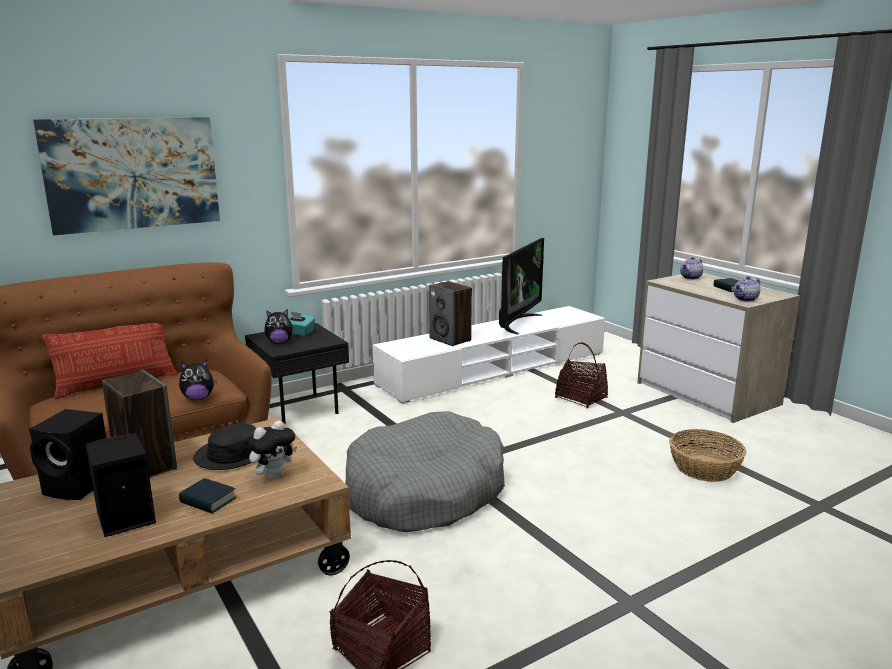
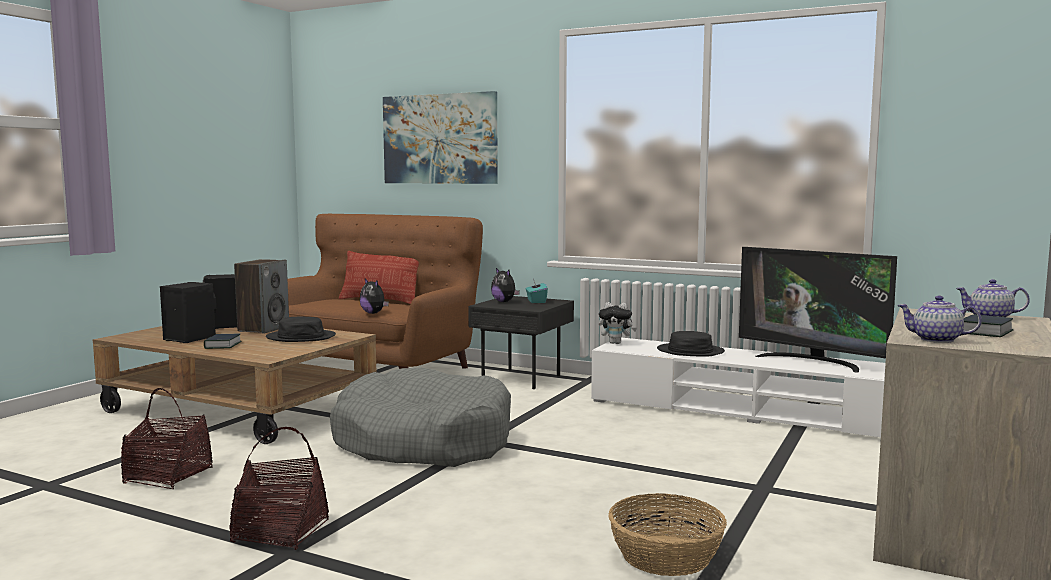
camera: 60 degrees right, 10 degrees down
plush toy [248,421,297,480] -> plush toy moved to [599,302,637,344]
speaker [429,281,472,346] -> black hat [657,331,725,357]
television [499,238,544,335] -> television turned 45 degrees clockwise [739,247,897,373]
basket [555,342,608,408] -> basket moved to [229,427,329,550]

